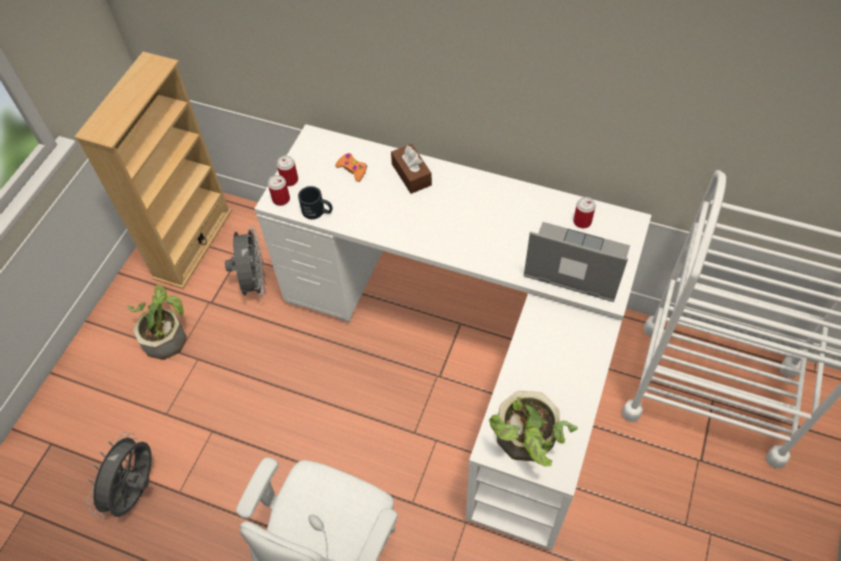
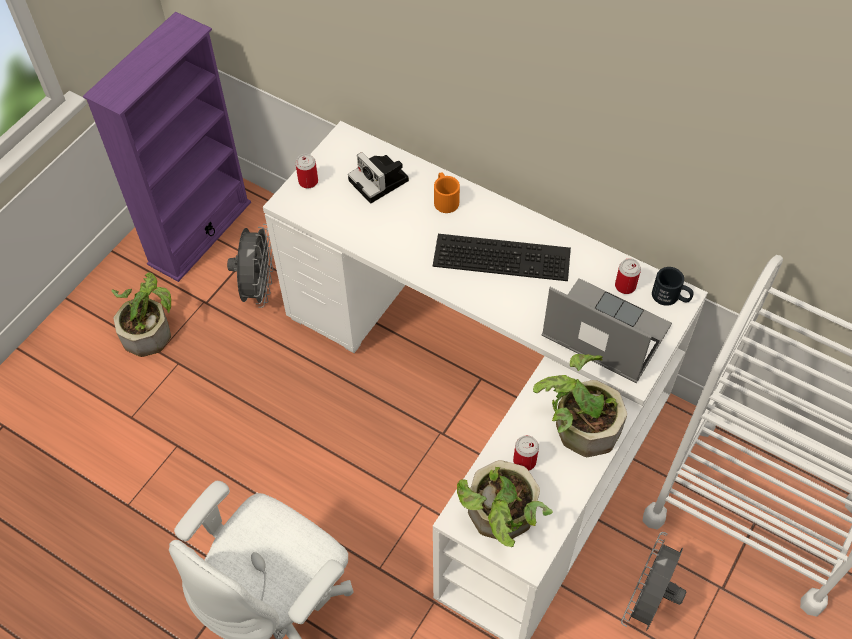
camera: 10 degrees right, 0 degrees up
beige bookcase [74,52,232,289] -> purple bookcase [83,12,251,282]
grey fan [86,432,152,518] -> grey fan moved to [621,532,686,630]
can [268,175,290,206] -> can moved to [513,435,539,471]
black mug [298,186,333,219] -> black mug moved to [652,267,694,306]
orange game controller [335,153,367,182] -> camera [348,152,409,203]
brown tissue box [391,144,432,194] -> orange mug [434,172,460,213]
none -> keyboard [433,234,571,281]
none -> potted plant [533,354,627,457]

